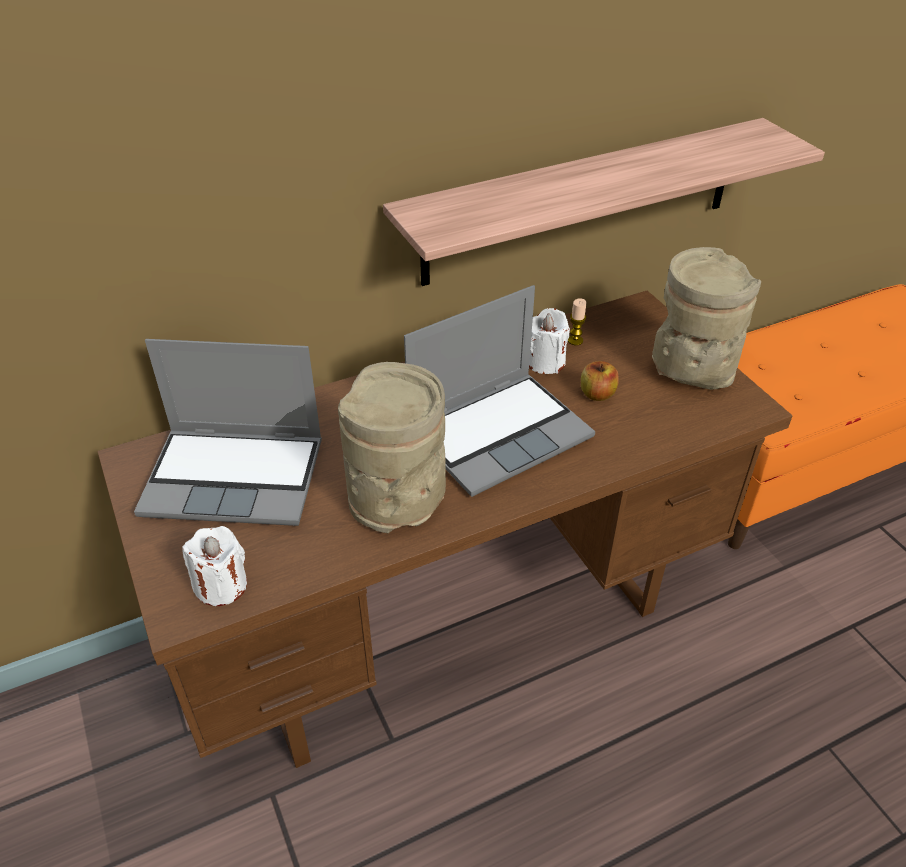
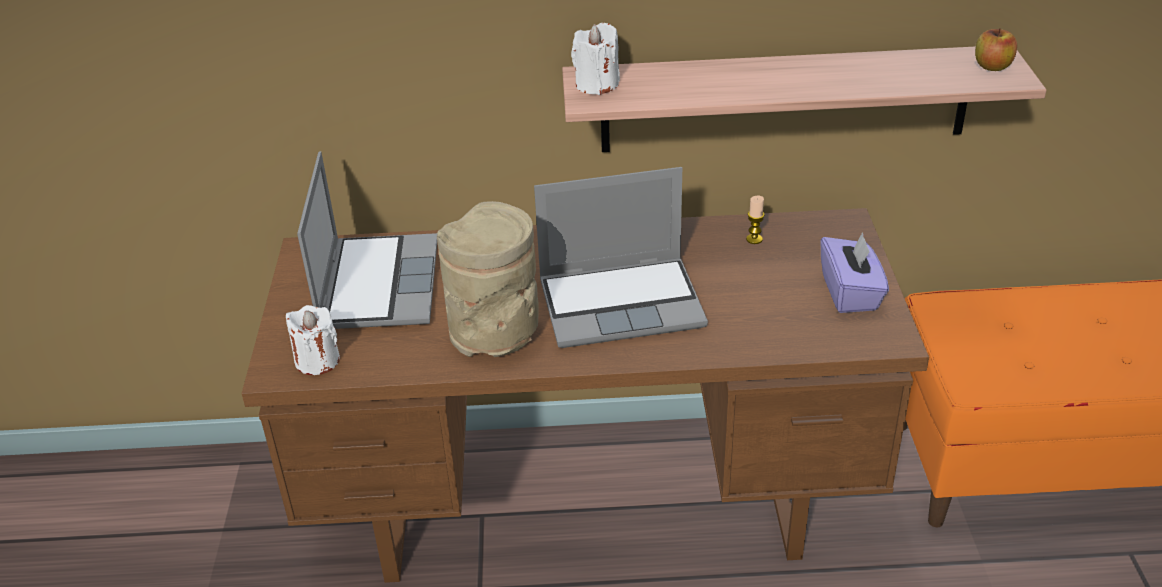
camera: 25 degrees right, 5 degrees down
laptop [134,339,322,526] -> laptop turned 120 degrees counterclockwise [297,151,437,329]
white candle [529,308,570,374] -> white candle moved to [571,23,620,95]
apple [581,361,619,401] -> apple moved to [975,28,1017,71]
beige vase [652,247,761,390] -> purple tissue box [820,232,889,313]

